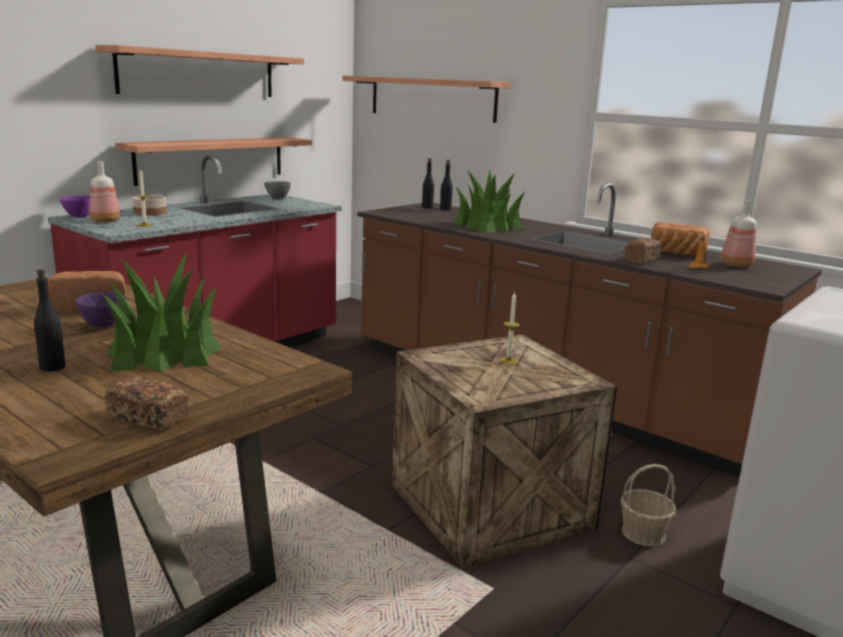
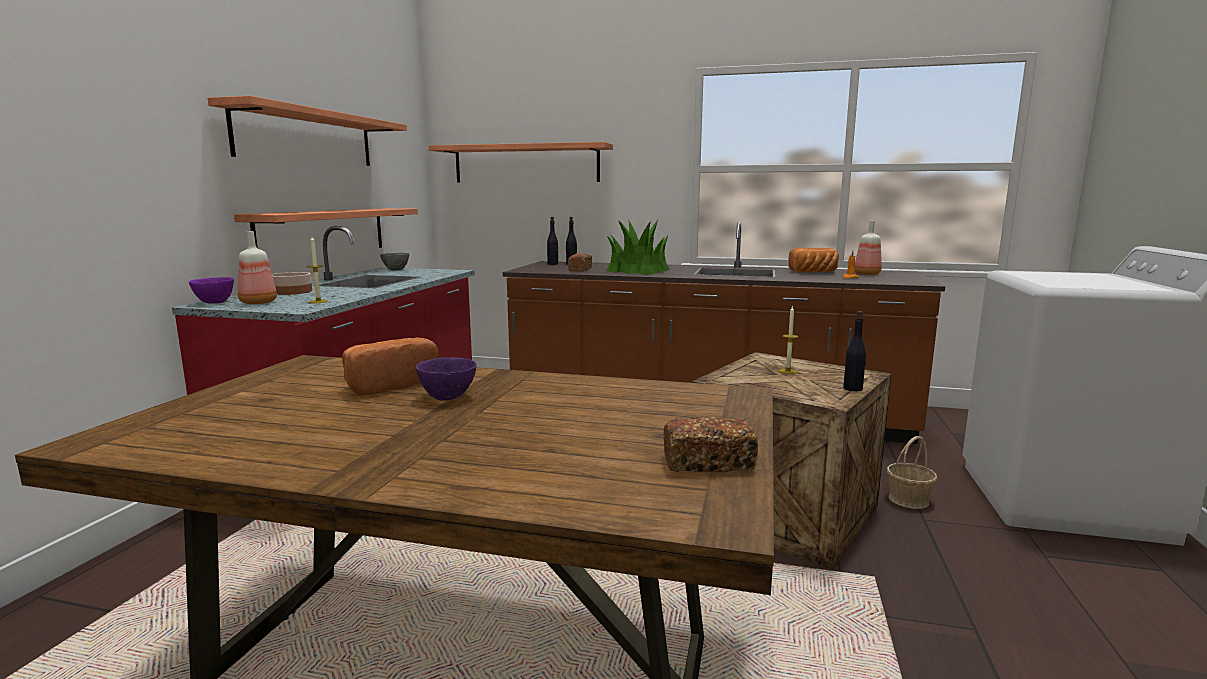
camera: 25 degrees left, 5 degrees down
black bottle [34,269,66,372] -> black bottle moved to [843,311,866,391]
potted plant [100,252,222,372] -> none
bread [624,238,661,264] -> bread moved to [568,253,592,271]

